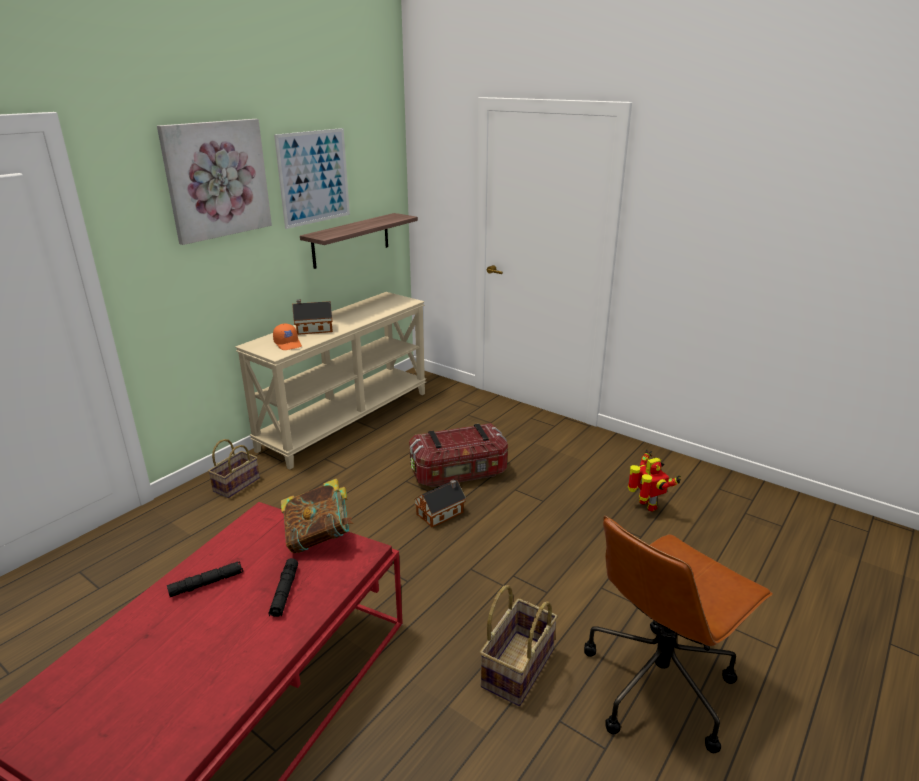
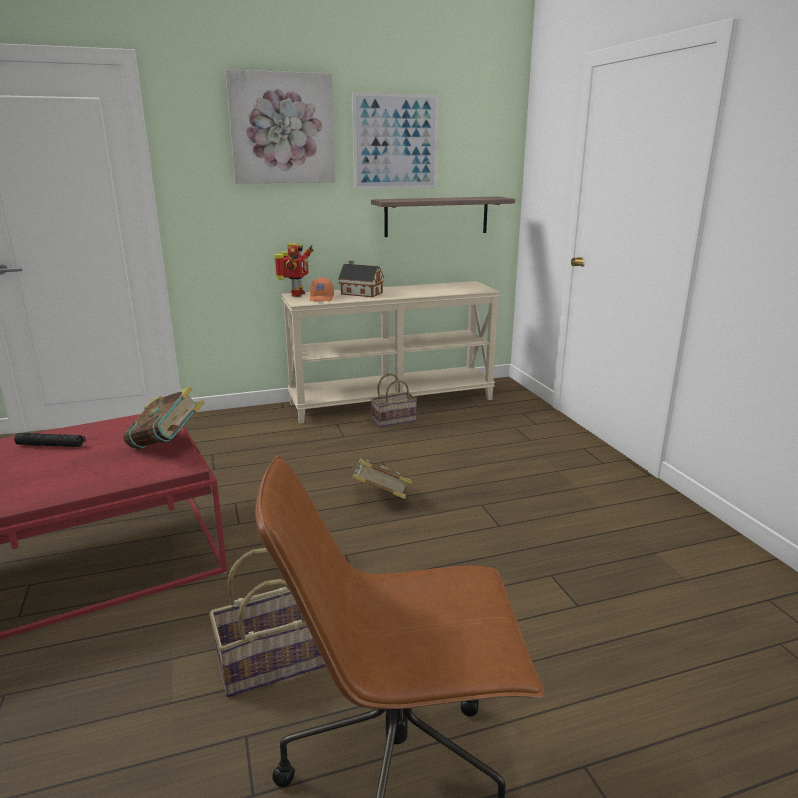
camera: 35 degrees right, 5 degrees down
basket [208,439,260,498] -> basket moved to [371,374,417,427]
black flashlight [268,558,298,617] -> none
storage box [409,423,508,487] -> none
toy house [414,479,466,528] -> book [350,458,412,499]
toy robot [628,449,681,512] -> toy robot moved to [274,243,313,297]

